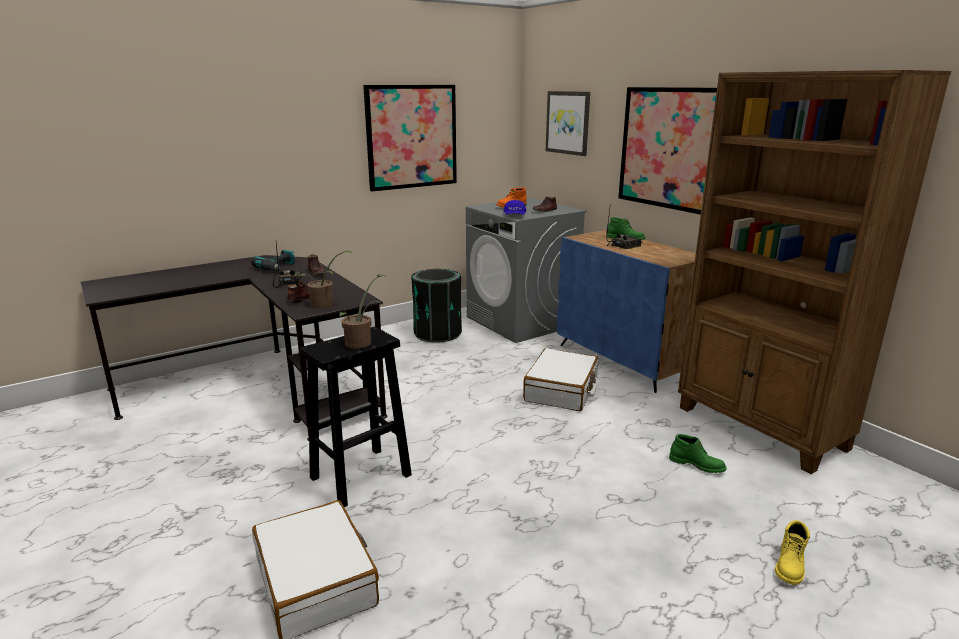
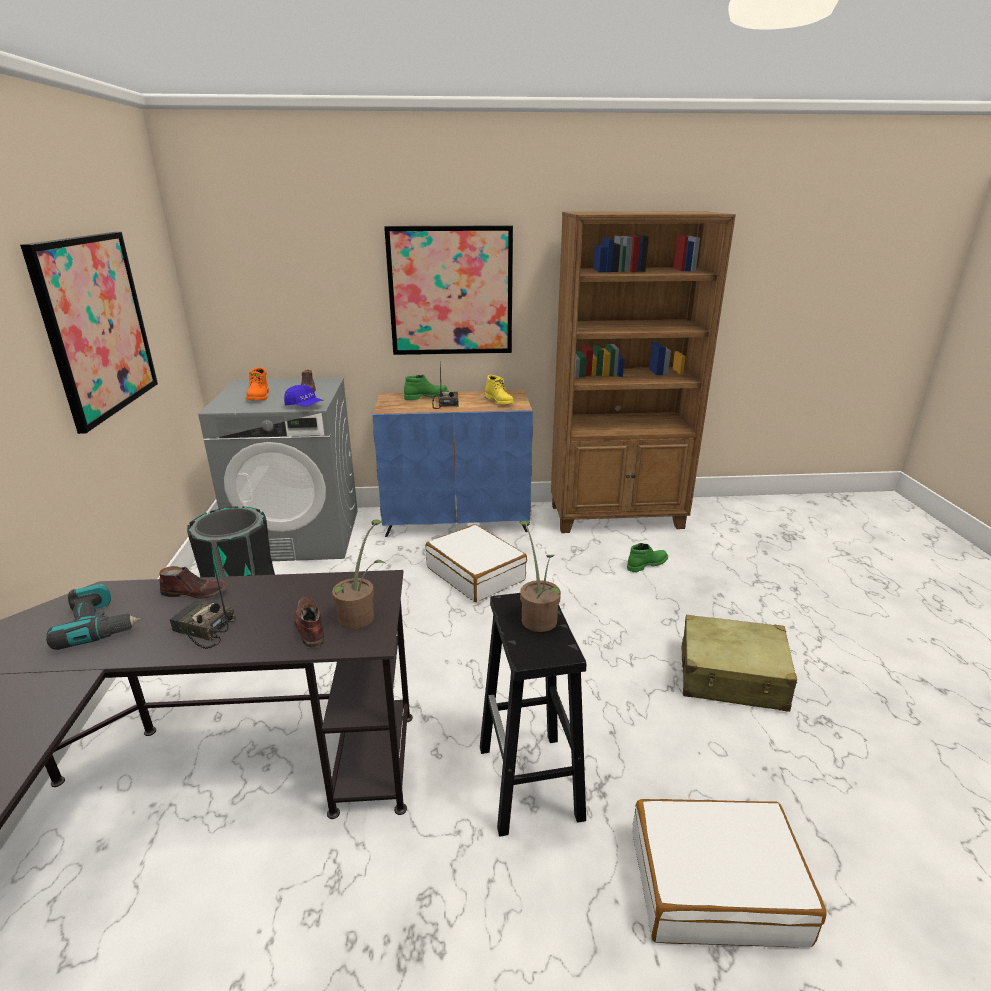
camera: 60 degrees left, 5 degrees up
picture [546,91,590,156] -> none
yellow boot [775,520,810,585] -> yellow boot moved to [484,375,514,404]
none -> beige suitcase [682,615,797,712]

